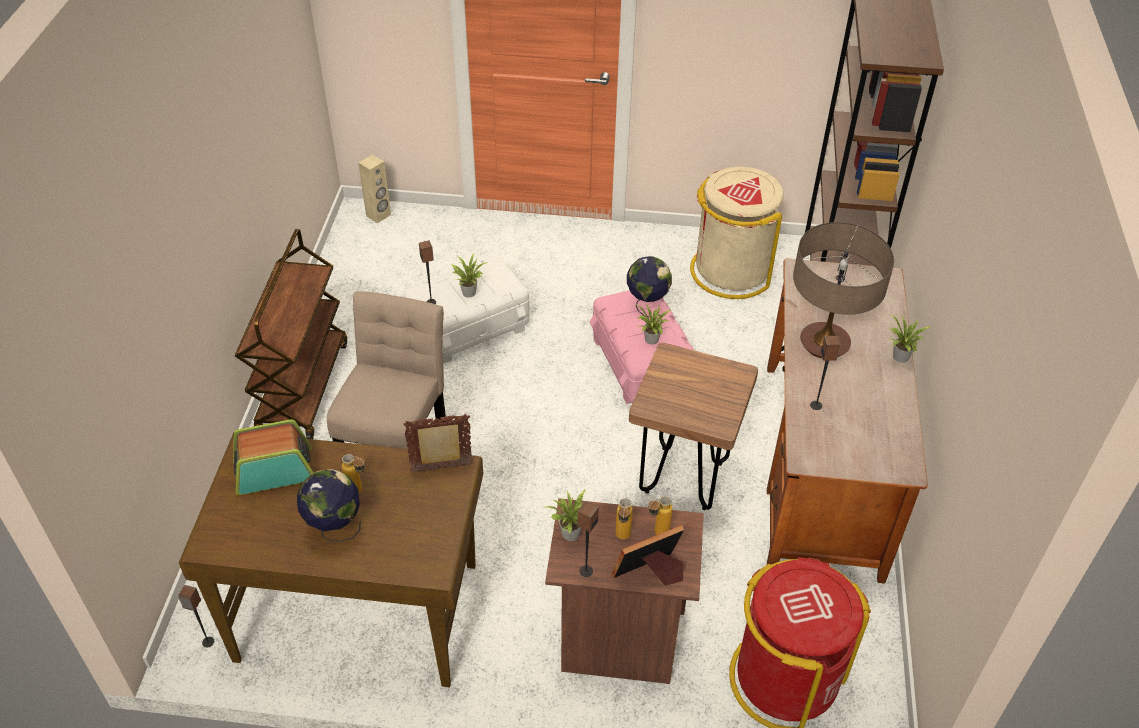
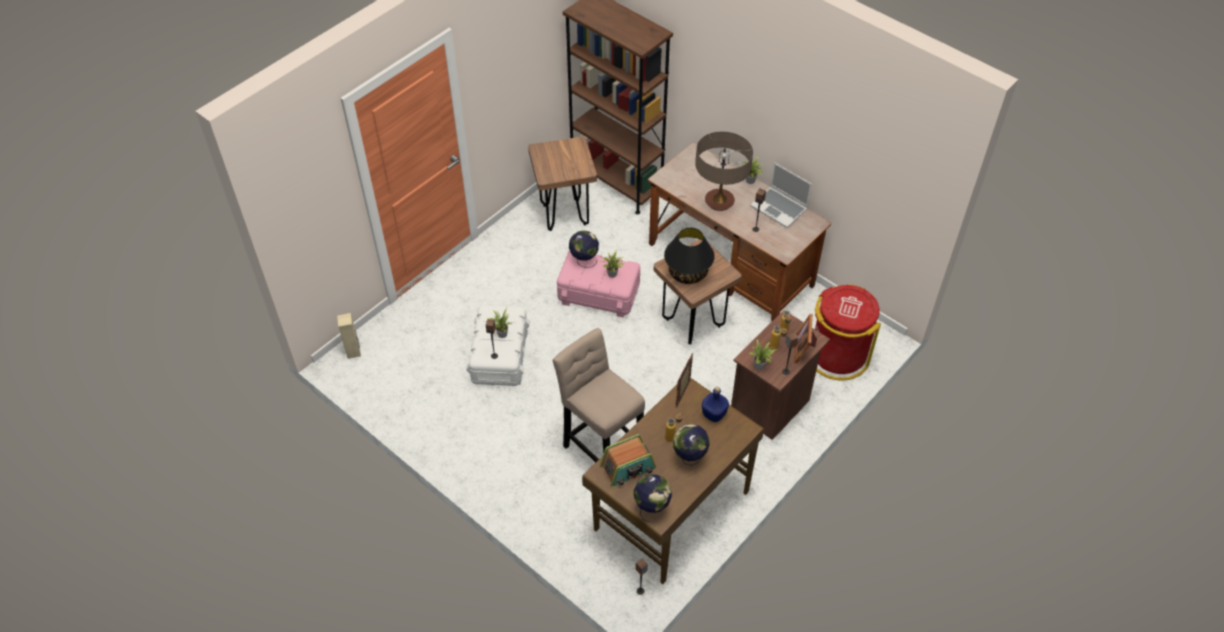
camera: 55 degrees left, 5 degrees up
radio [233,419,314,495] -> radio turned 135 degrees counterclockwise [600,434,656,486]
brown cart [235,229,347,439] -> none
beige trash can [690,167,784,299] -> brown stool [528,137,597,231]
none -> globe [634,474,672,522]
none -> black table lamp [664,228,715,284]
none -> blue bottle [702,387,729,422]
none -> laptop [750,163,812,228]

